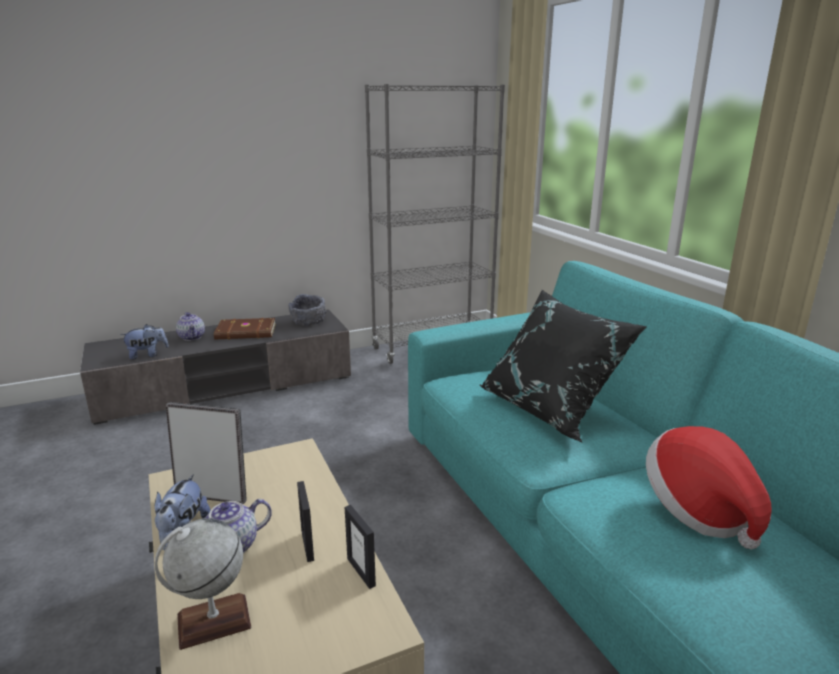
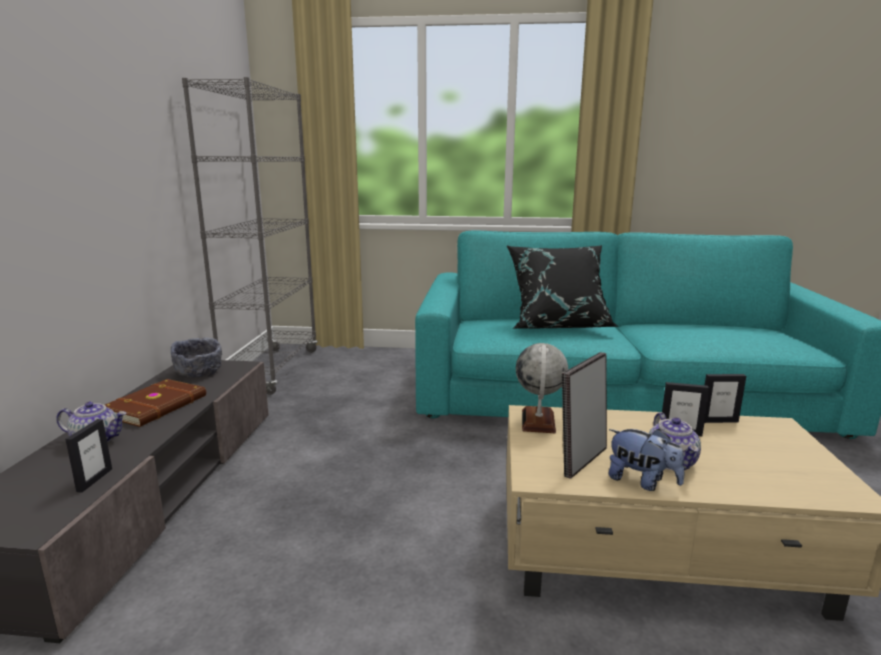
camera: 60 degrees left, 5 degrees down
plush toy [120,324,169,360] -> picture frame [65,419,112,493]
globe [155,518,251,650] -> globe moved to [516,343,568,433]
hat [646,426,772,549] -> none

